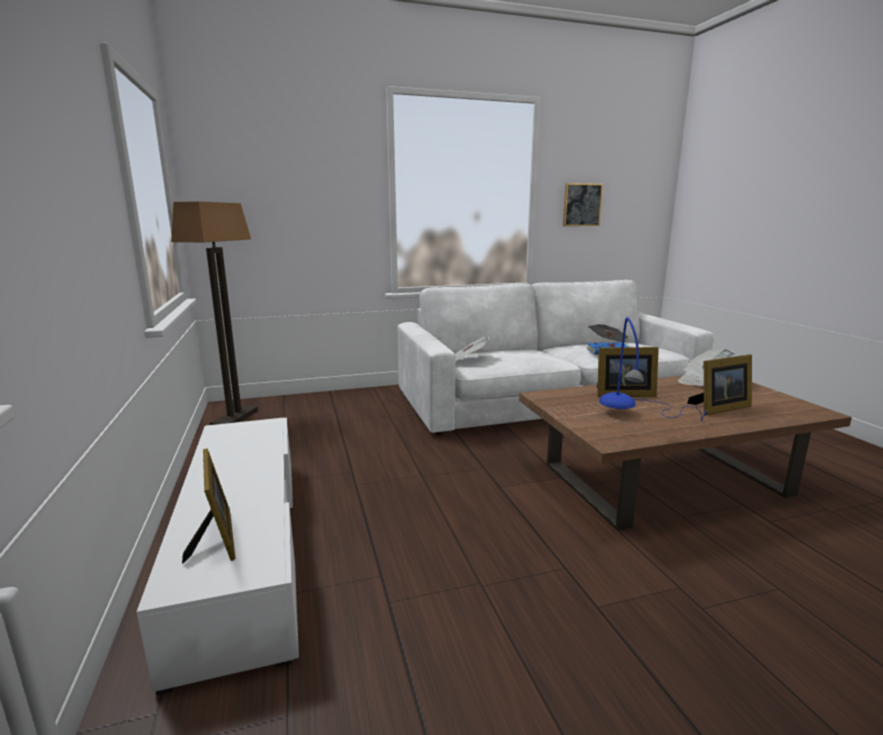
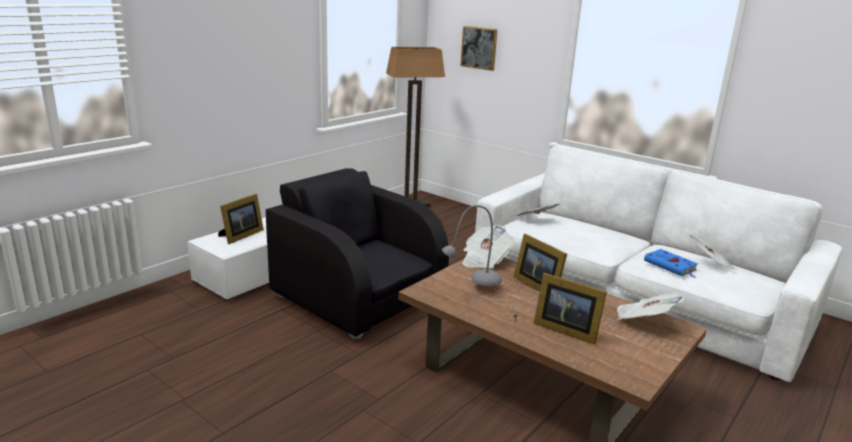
camera: 55 degrees right, 5 degrees up
picture [563,183,603,226] -> picture moved to [460,26,497,71]
blue table lamp [599,317,707,421] -> grey table lamp [442,205,518,322]
none -> black armchair [266,168,449,339]
none -> newspaper [462,225,514,269]

